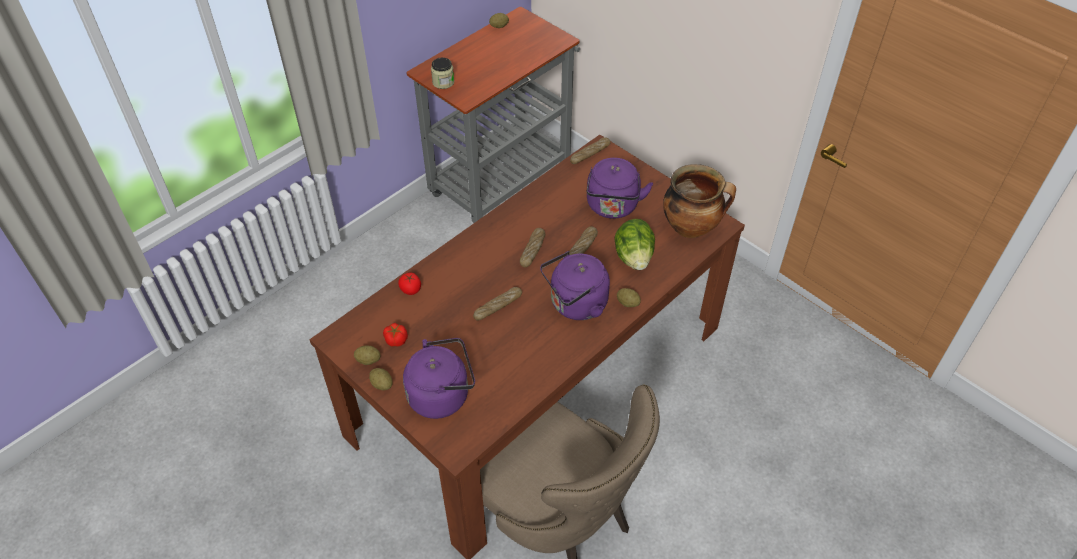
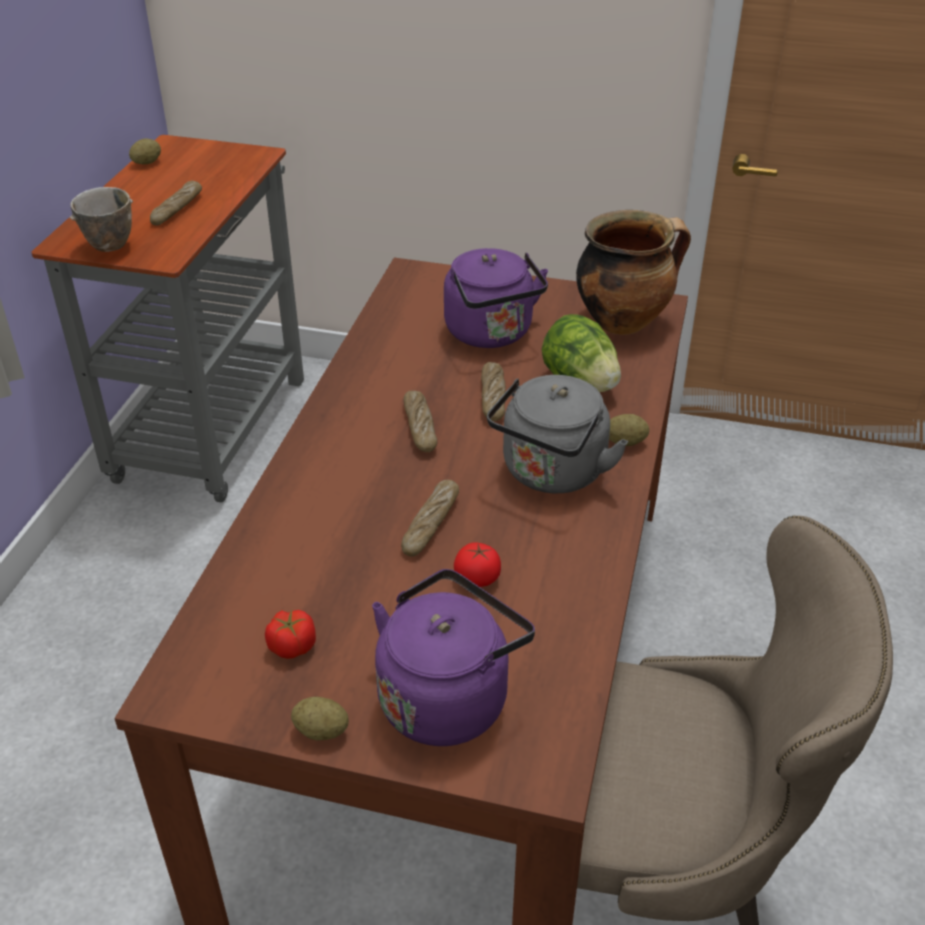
camera: 30 degrees left, 10 degrees down
potato [354,346,380,365] -> none
tomato [398,272,421,295] -> tomato moved to [454,542,501,587]
jar [431,58,454,89] -> bowl [70,187,133,252]
purple kettle [540,251,610,320] -> grey kettle [487,375,628,493]
bread [570,137,611,164] -> bread moved to [150,181,202,226]

